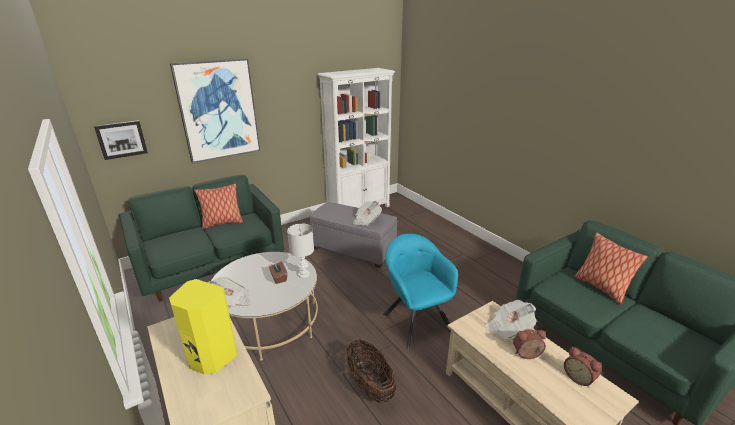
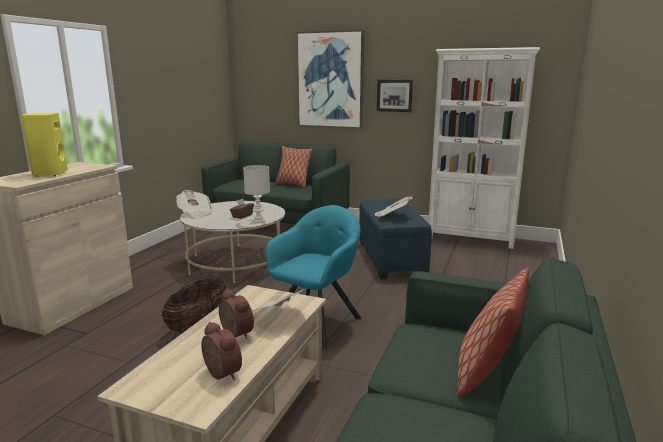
camera: 55 degrees right, 10 degrees down
picture [94,120,148,160] -> picture moved to [377,80,413,112]
grey ottoman [309,202,398,268] -> blue ottoman [359,199,432,279]
alarm clock [564,347,601,388] -> alarm clock turned 120 degrees clockwise [201,322,242,380]

